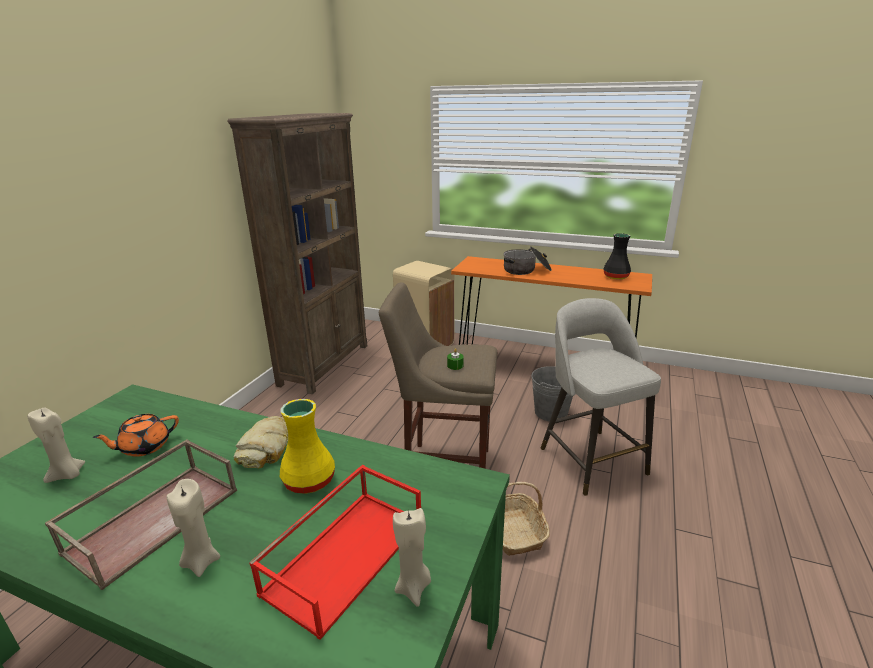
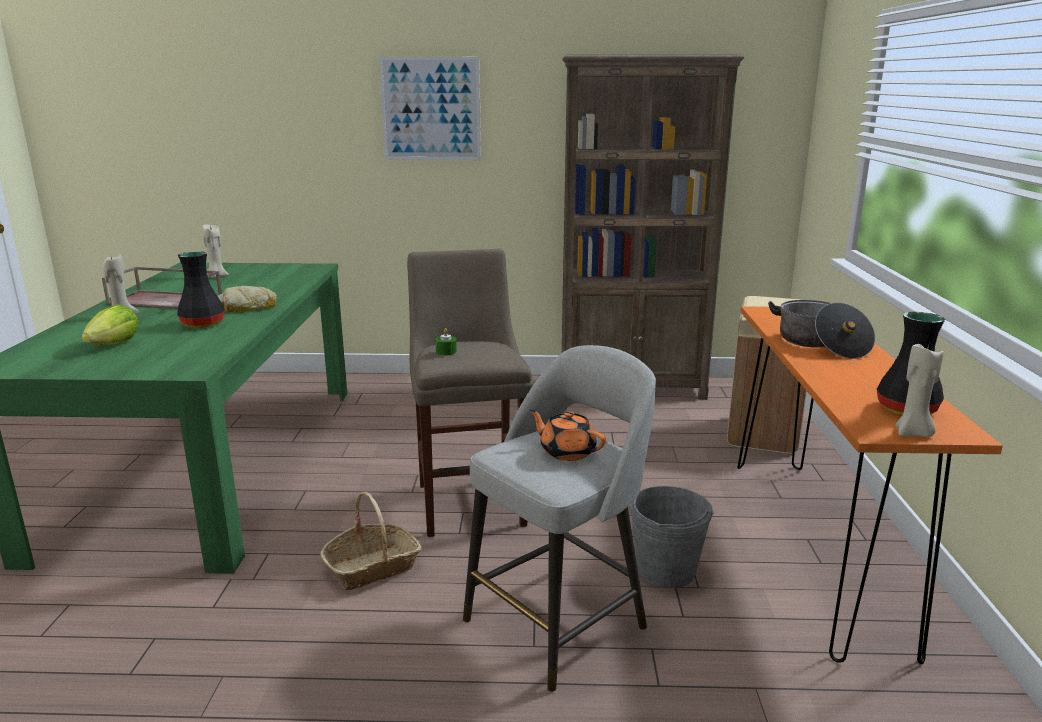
camera: 70 degrees right, 5 degrees down
orange teapot [92,414,179,457] -> orange teapot moved to [529,410,606,461]
red tray [249,465,421,640] -> lettuce [82,304,139,346]
yellow vase [280,399,335,494] -> black vase [177,251,225,328]
beige candle [393,508,431,607] -> beige candle moved to [895,344,944,437]
none -> picture [379,56,481,160]

